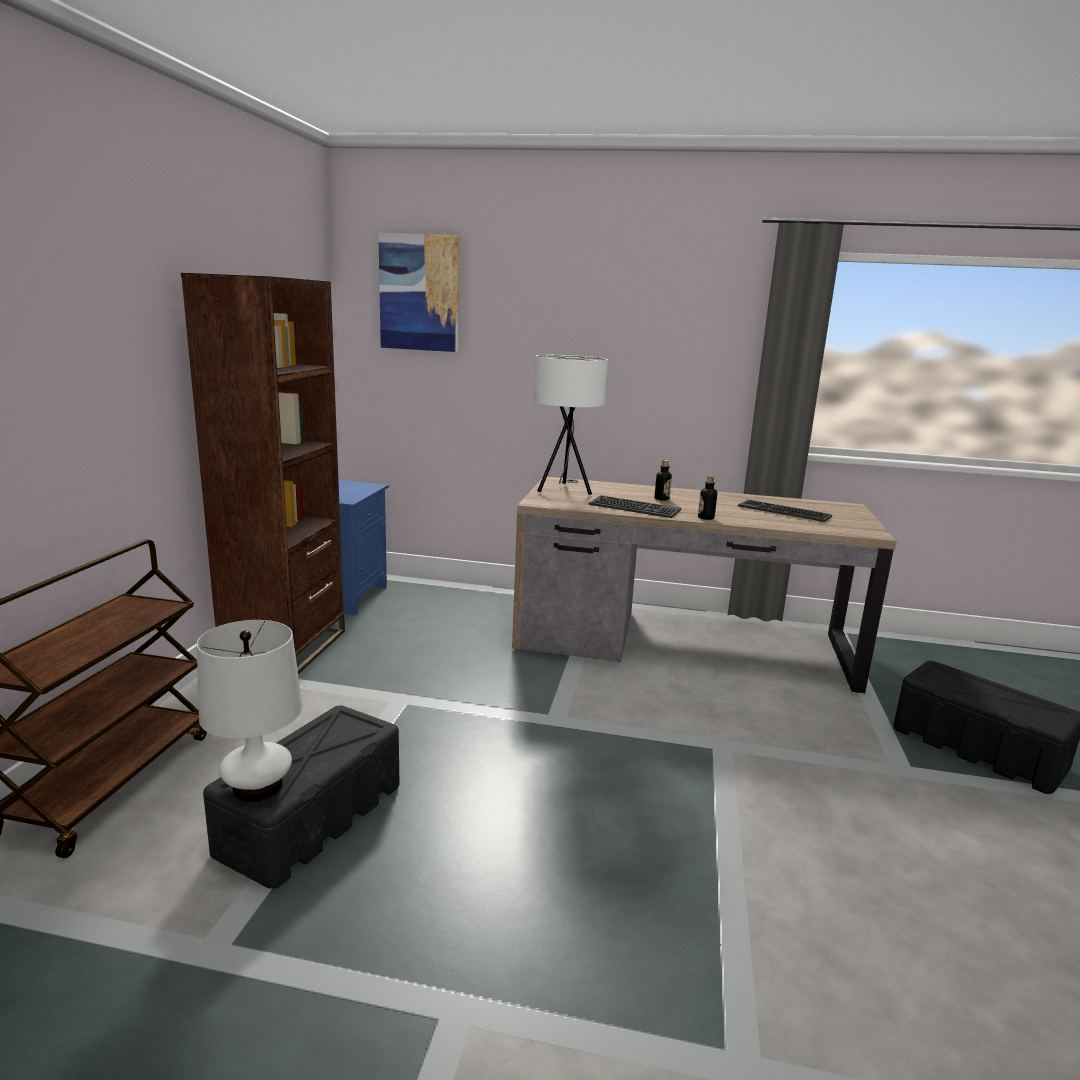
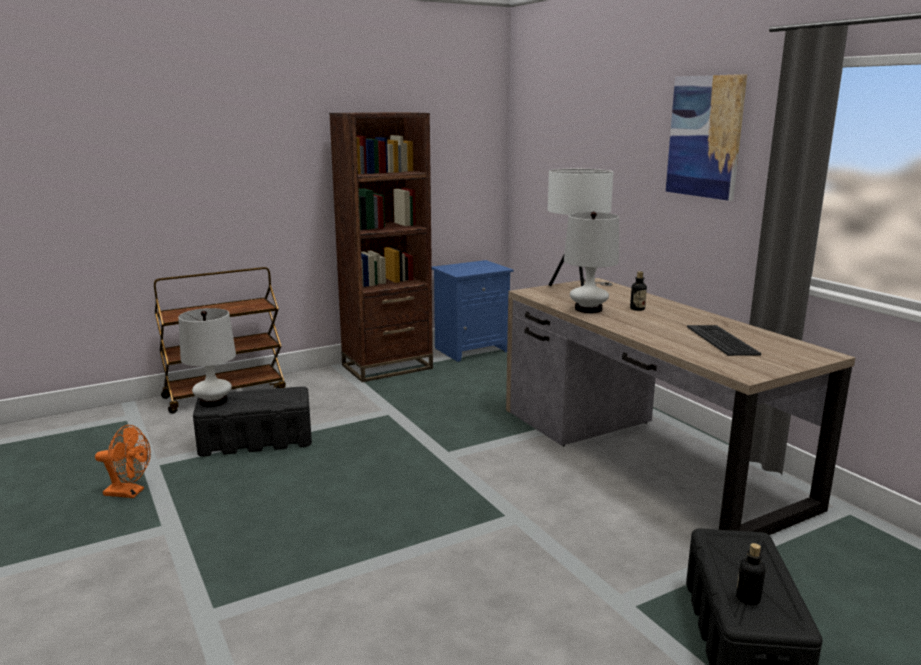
camera: 50 degrees right, 0 degrees up
picture [378,233,460,352] -> picture moved to [666,74,747,201]
keyboard [588,495,681,518] -> white table lamp [564,212,619,313]
bottle [698,475,717,520] -> bottle moved to [736,543,765,605]
none -> orange fan [95,425,151,498]

